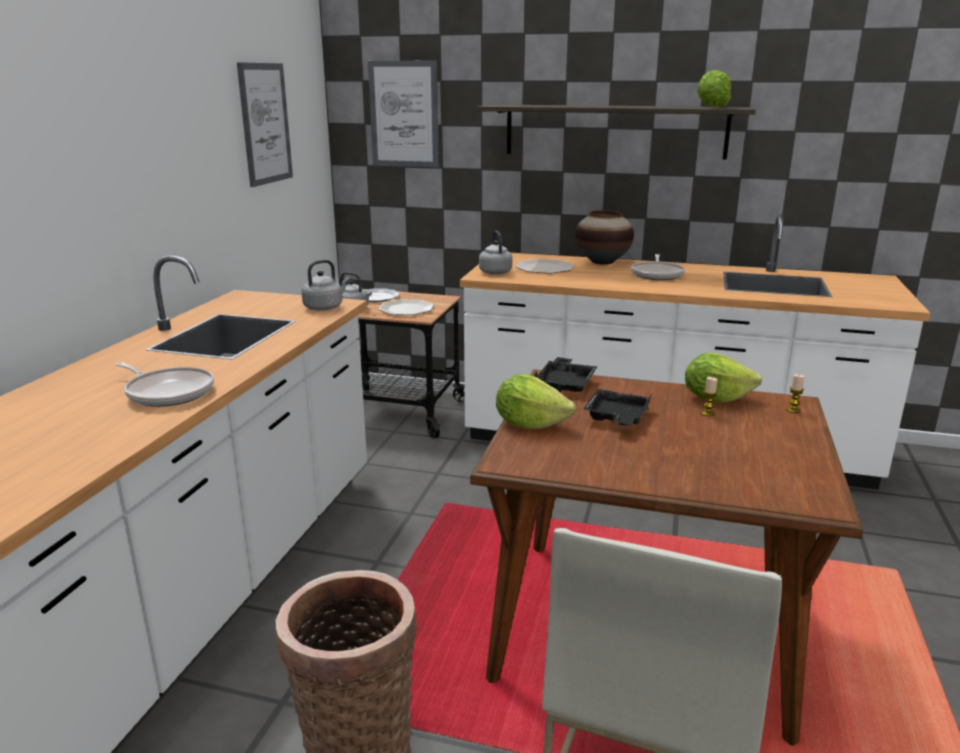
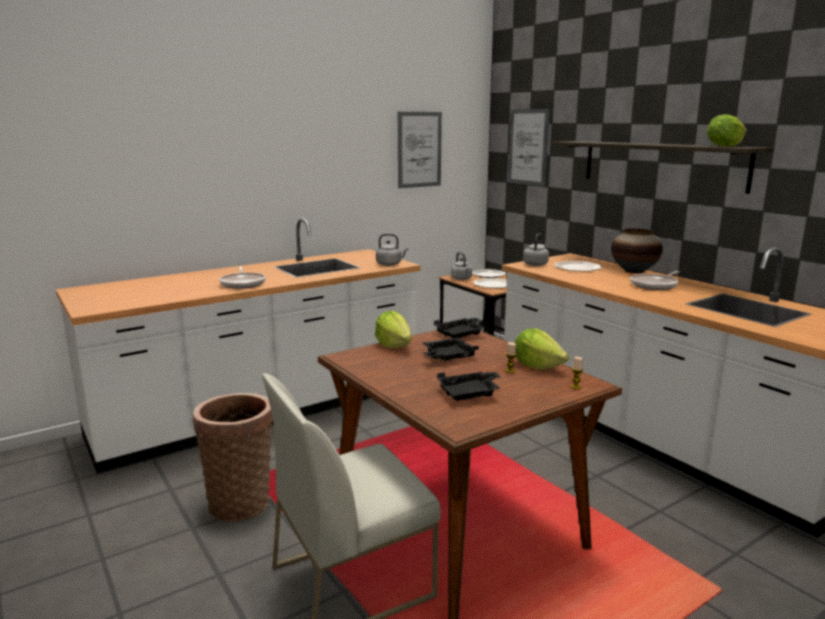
camera: 40 degrees right, 5 degrees down
none -> black tray [437,371,500,401]

